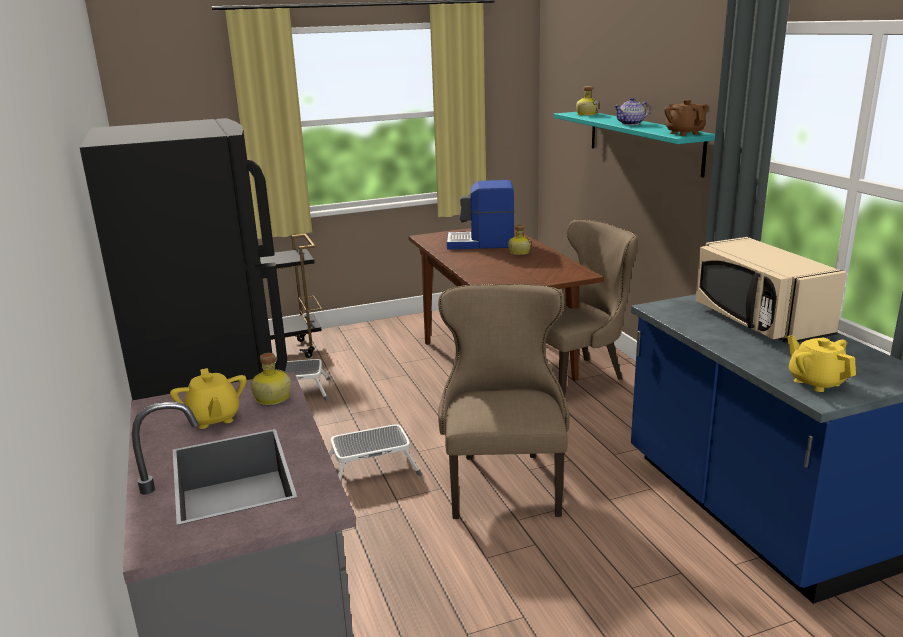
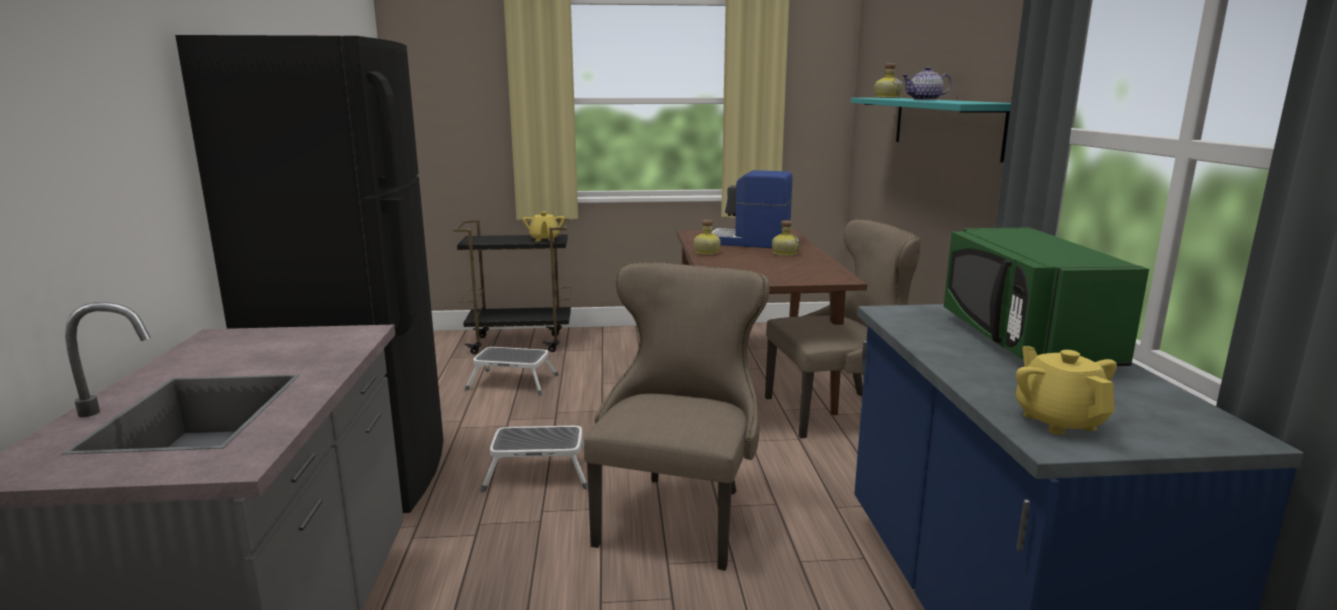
camera: 15 degrees right, 5 degrees down
yellow teapot [170,368,246,429] -> yellow teapot moved to [522,212,565,242]
bottle [251,353,291,405] -> bottle moved to [694,220,721,255]
brown teapot [664,100,708,136] -> none
beige microwave [695,237,847,342] -> green microwave [944,228,1149,366]

